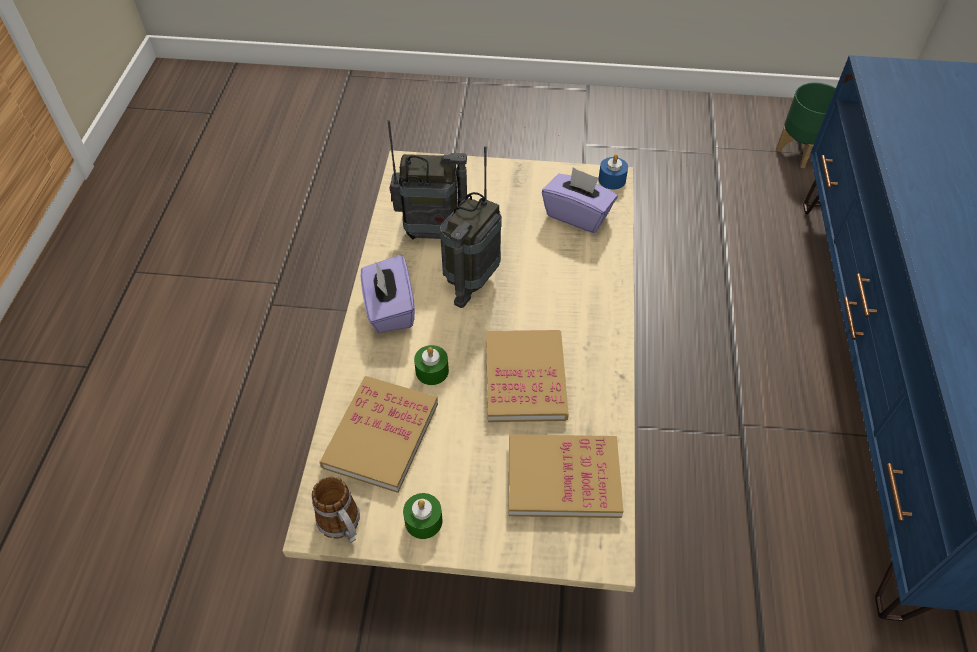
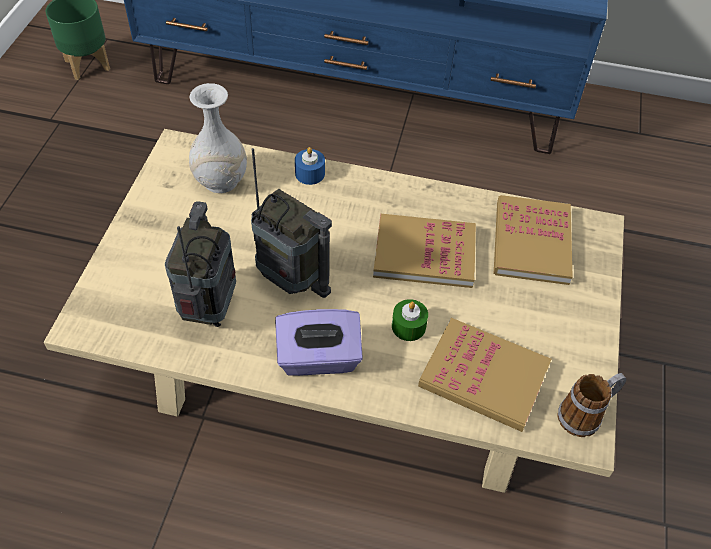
camera: 85 degrees left, 0 degrees up
green candle [403,493,442,539] -> none
purple tissue box [542,167,618,233] -> white vase [189,83,247,193]
blue candle [598,154,628,190] -> blue candle moved to [295,147,325,185]

